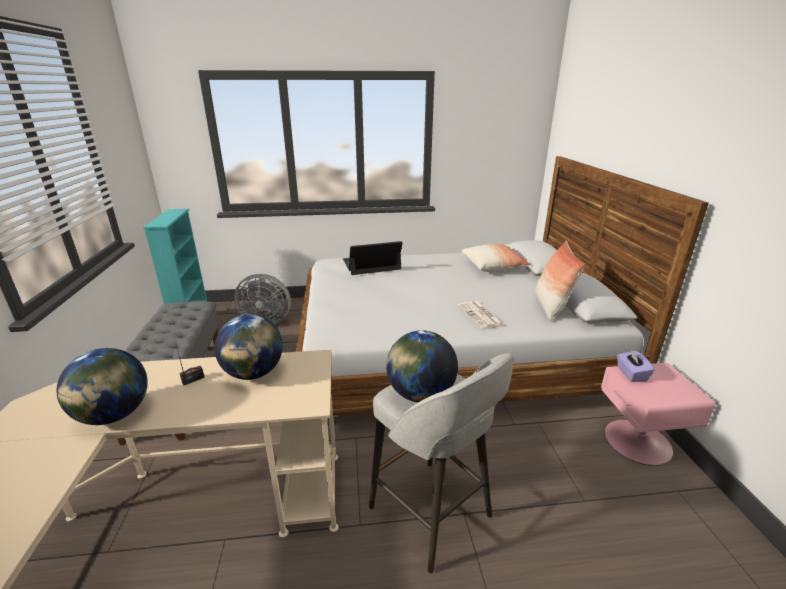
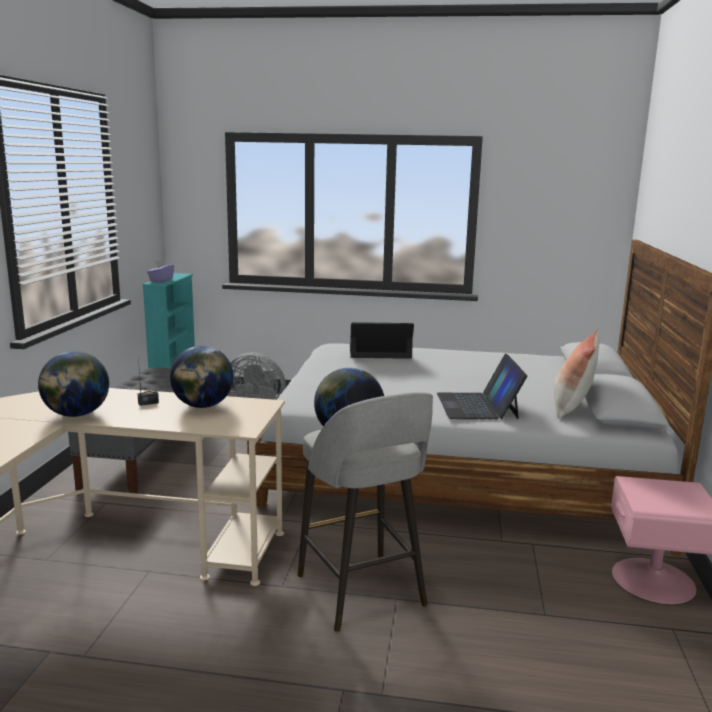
camera: 15 degrees right, 10 degrees down
newspaper [458,301,504,329] -> laptop [437,353,527,419]
pillow [462,244,531,272] -> none
purple tissue box [617,350,654,382] -> purple tissue box moved to [147,259,174,282]

